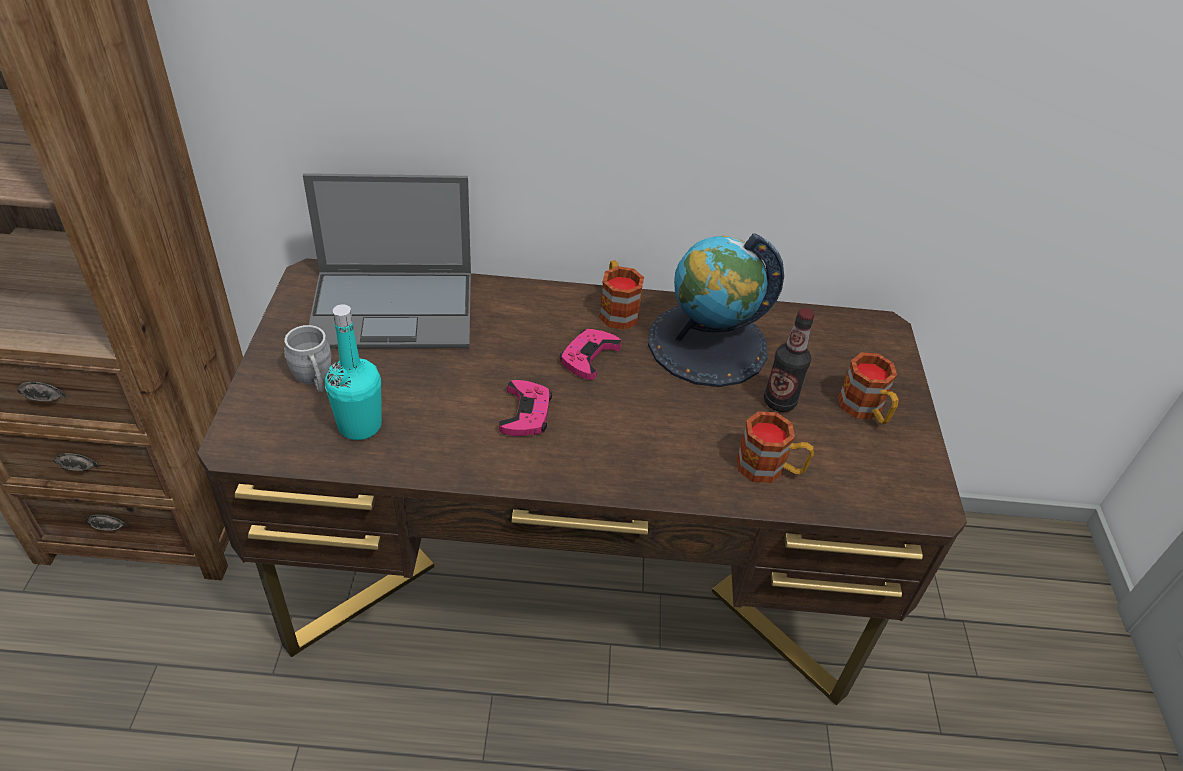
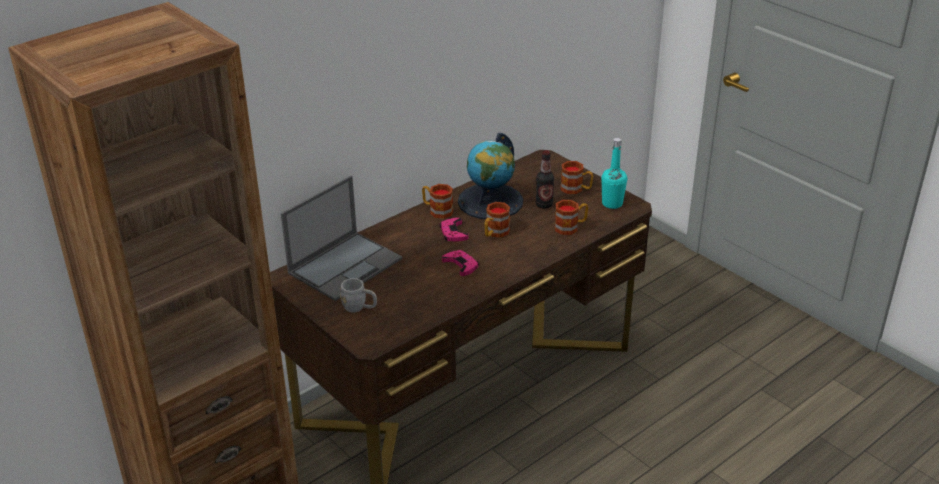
camera: 40 degrees left, 10 degrees down
turquoise bottle [325,304,382,440] -> turquoise bottle moved to [601,138,627,209]
none -> mug [485,202,510,238]

